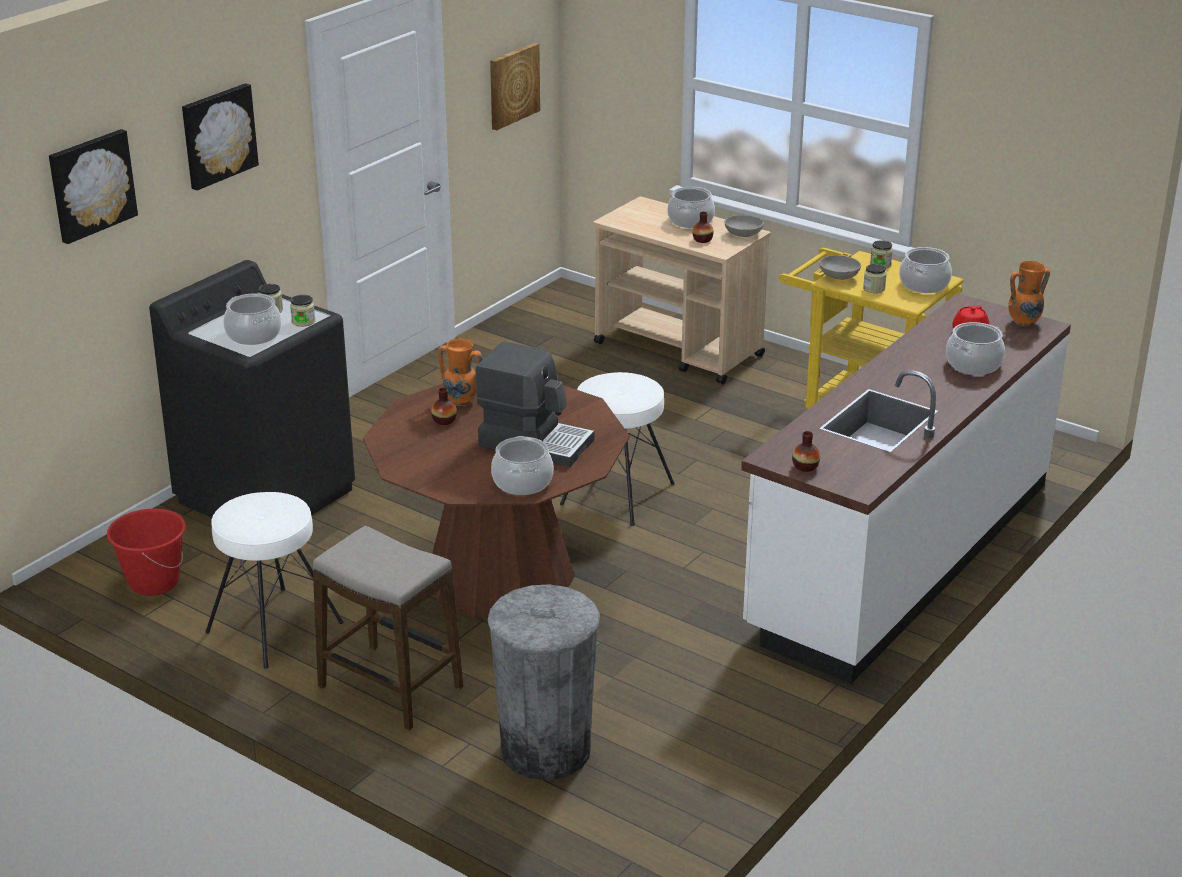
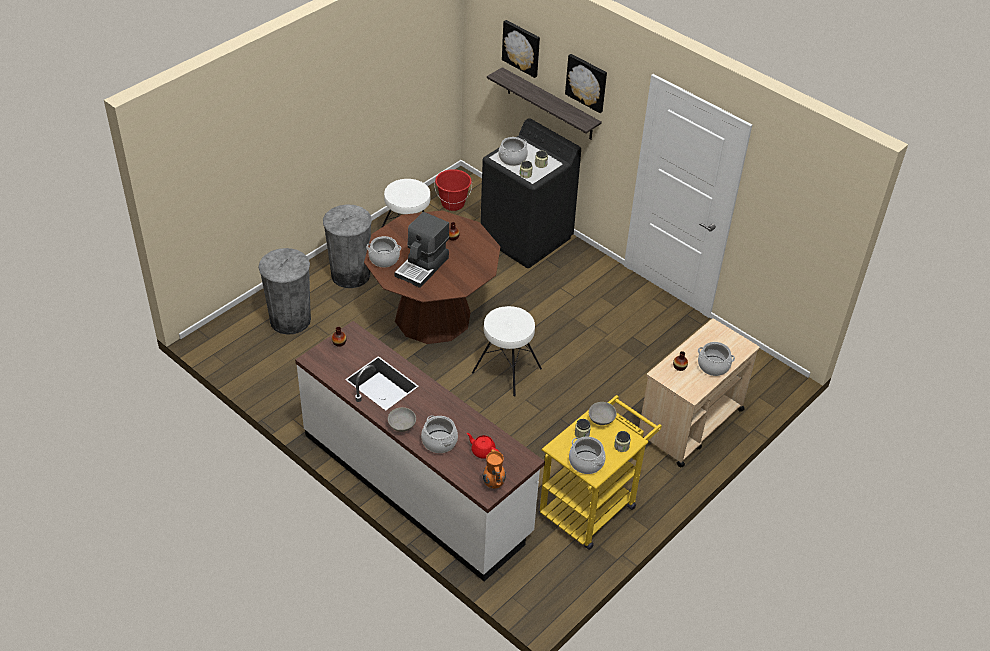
camera: 95 degrees right, 15 degrees up
stool [313,526,463,730] -> grey trash can [323,204,372,288]
orange vase [438,338,482,406] -> none
picture [490,43,540,130] -> none
grey bowl [724,215,764,237] -> grey bowl moved to [388,407,416,432]
none -> shelf [487,67,602,139]

